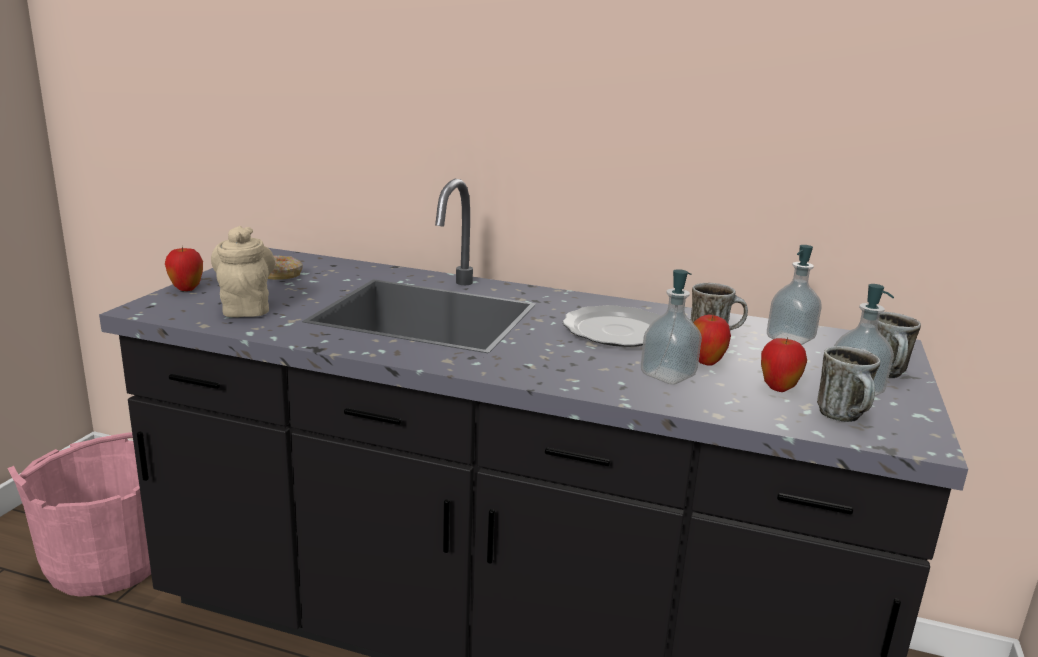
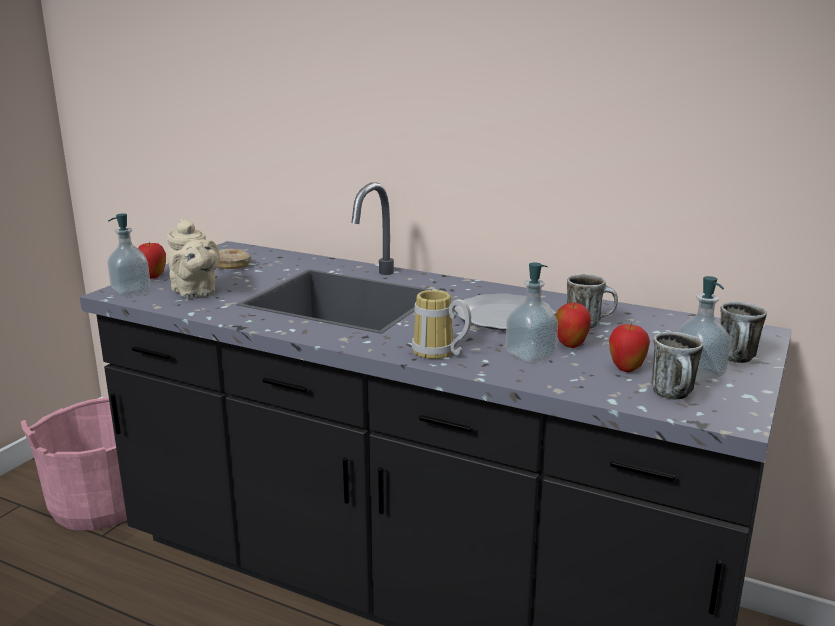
camera: 10 degrees right, 0 degrees up
beige teapot [211,226,275,317] -> beige teapot turned 150 degrees clockwise [167,219,220,298]
soap dispenser [767,245,822,345] -> soap dispenser moved to [107,213,151,296]
none -> mug [412,290,471,359]

